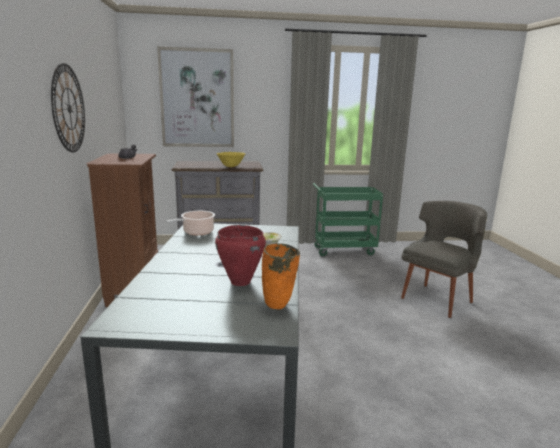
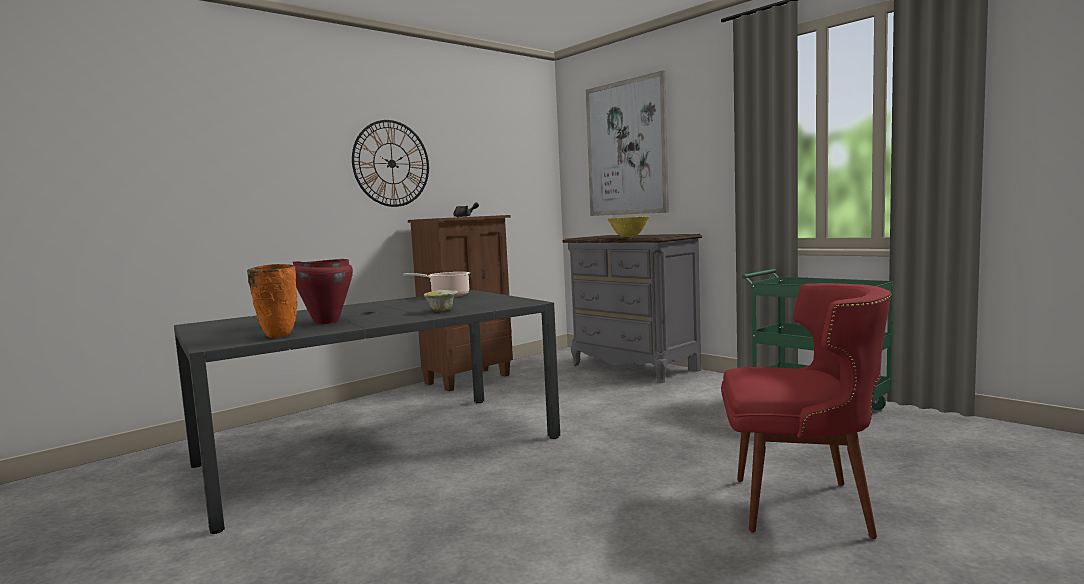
camera: 55 degrees right, 10 degrees down
grey chair [401,201,487,318] -> red chair [721,283,892,539]

